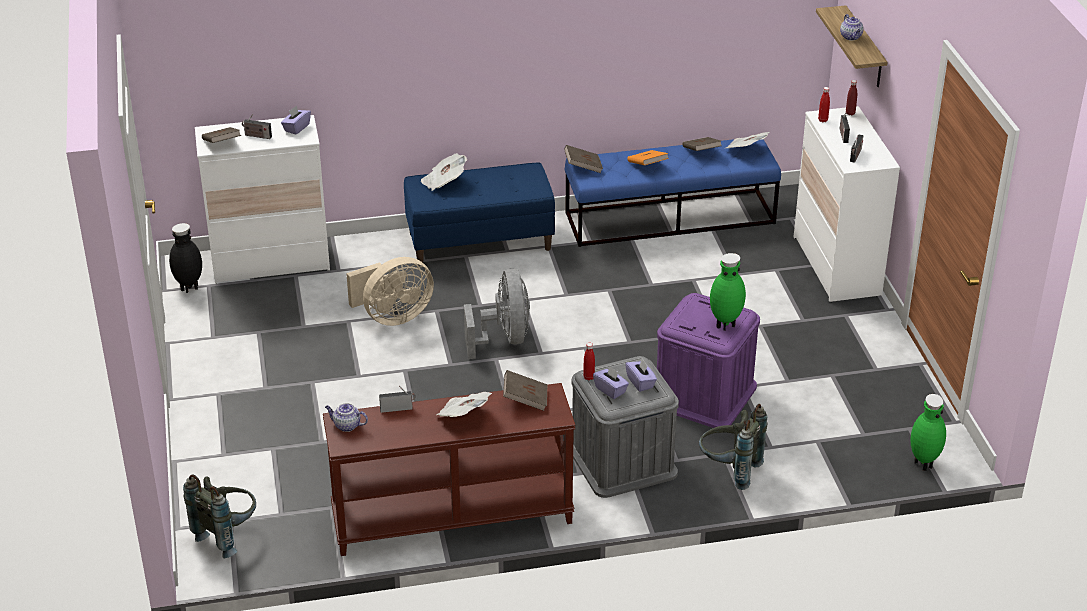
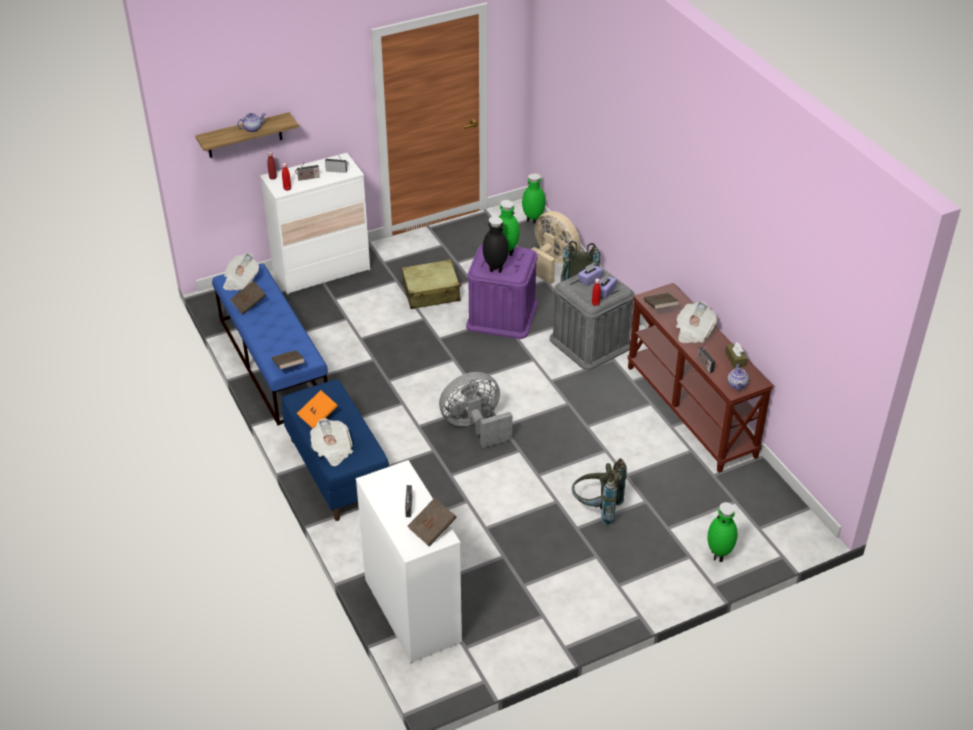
camera: 105 degrees left, 5 degrees up
black vase [169,223,202,293] -> black vase moved to [483,216,508,273]
grey backpack [183,475,256,558] -> grey backpack moved to [572,458,627,526]
purple tissue box [281,105,311,134] -> none
beige fan [346,257,434,326] -> beige fan moved to [532,211,581,284]
orange book [627,150,669,165] -> orange book moved to [297,390,338,428]
none -> beige suitcase [402,259,461,309]
none -> green vase [707,502,738,562]
none -> brown tissue box [725,342,747,368]

